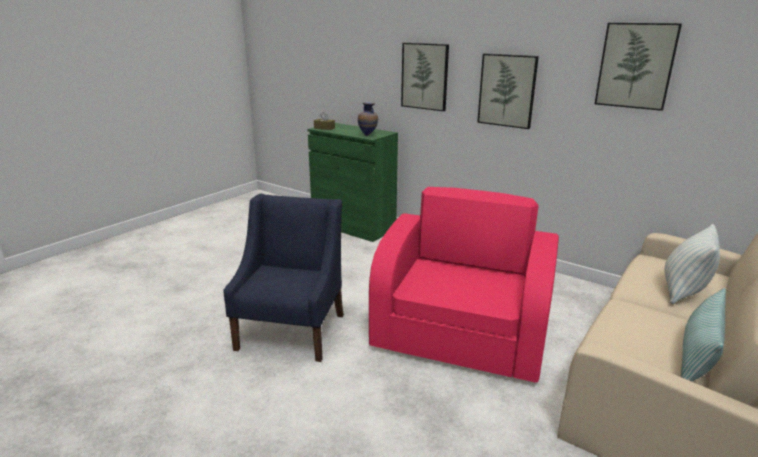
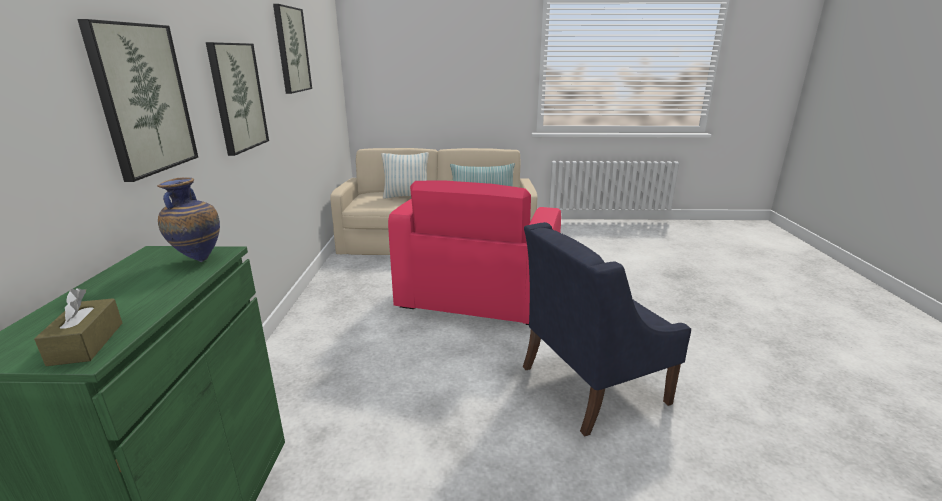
camera: 125 degrees left, 0 degrees up
pink armchair [369,187,559,383] -> pink armchair turned 60 degrees counterclockwise [388,180,561,325]

